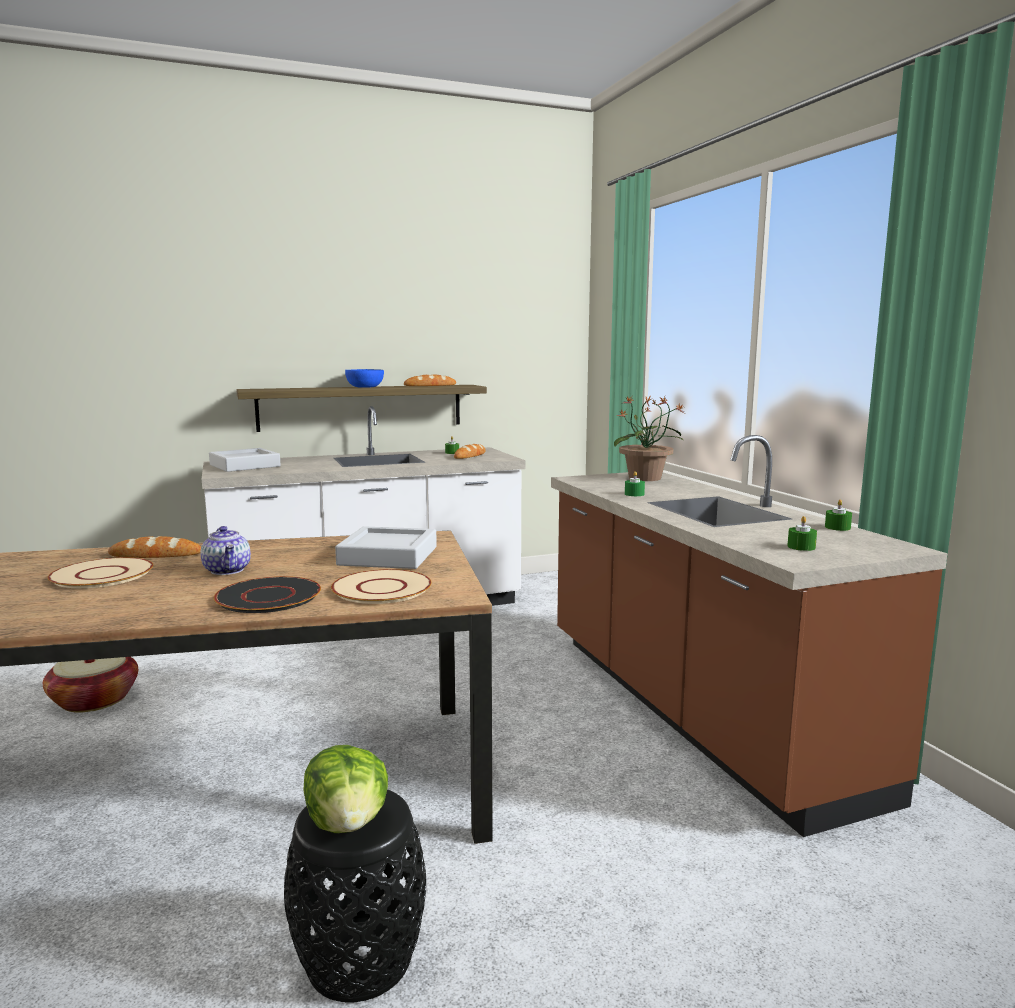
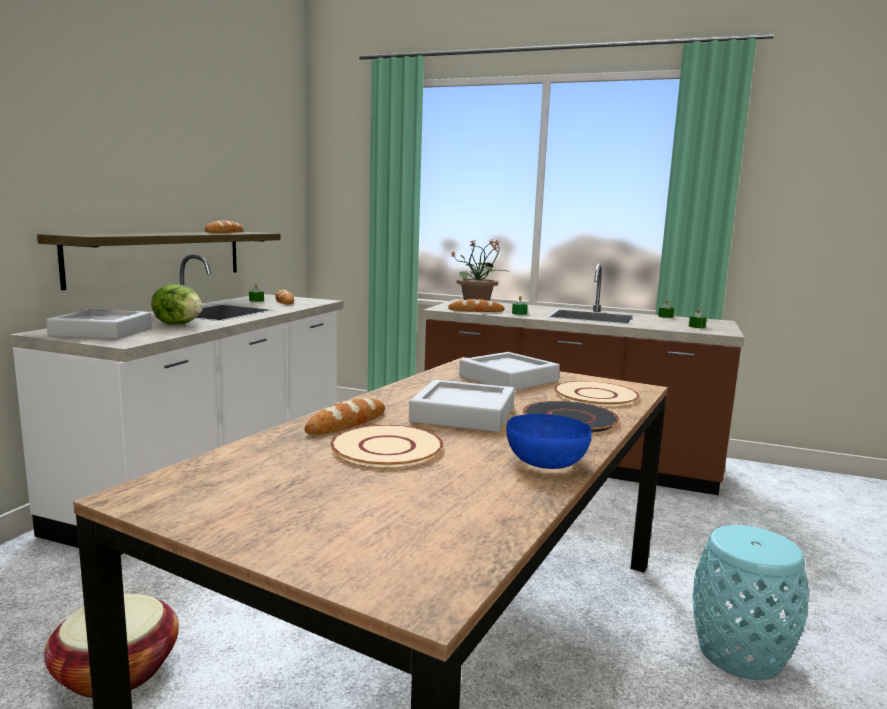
camera: 50 degrees left, 0 degrees up
teapot [201,526,251,575] -> grey tray [409,380,515,432]
black stool [284,789,426,1003] -> turquoise stool [693,525,809,680]
lettuce [303,745,388,833] -> lettuce moved to [151,284,203,325]
blue bowl [345,369,384,388] -> blue bowl moved to [506,414,592,469]
none -> bread [448,299,505,312]

